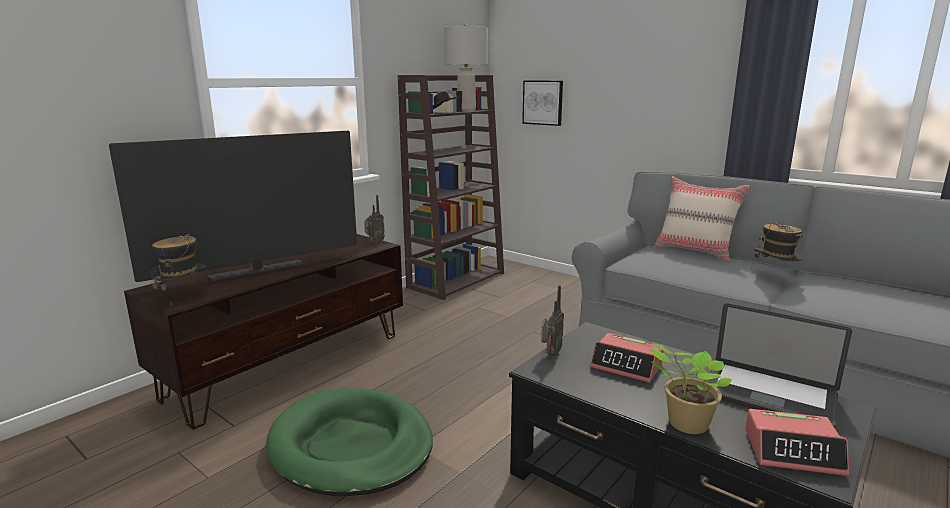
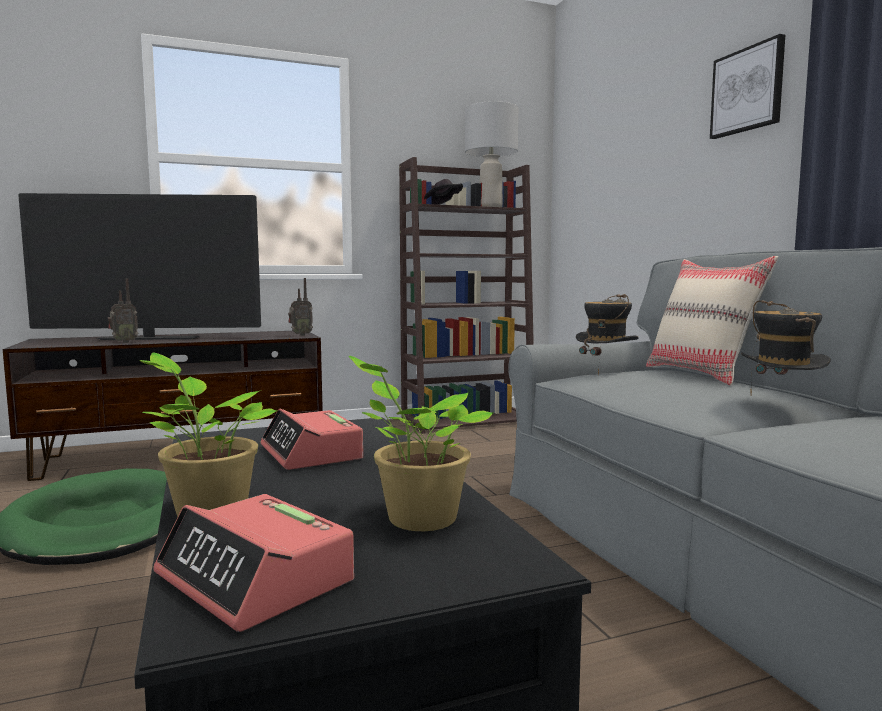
camera: 30 degrees right, 10 degrees down
hat [150,234,207,306] -> hat moved to [576,294,639,375]
picture [522,80,563,126] -> picture moved to [710,34,785,139]
radio [541,285,564,356] -> radio moved to [108,278,138,343]
laptop [706,304,852,428] -> potted plant [349,356,493,531]

